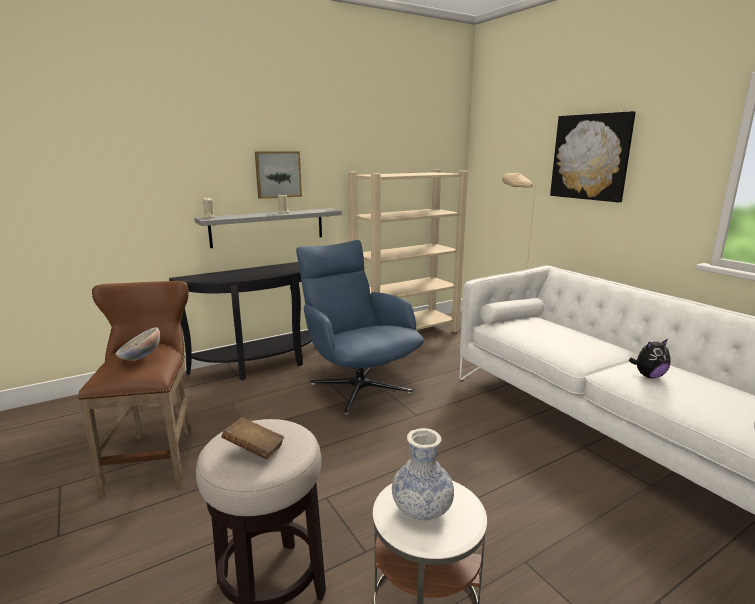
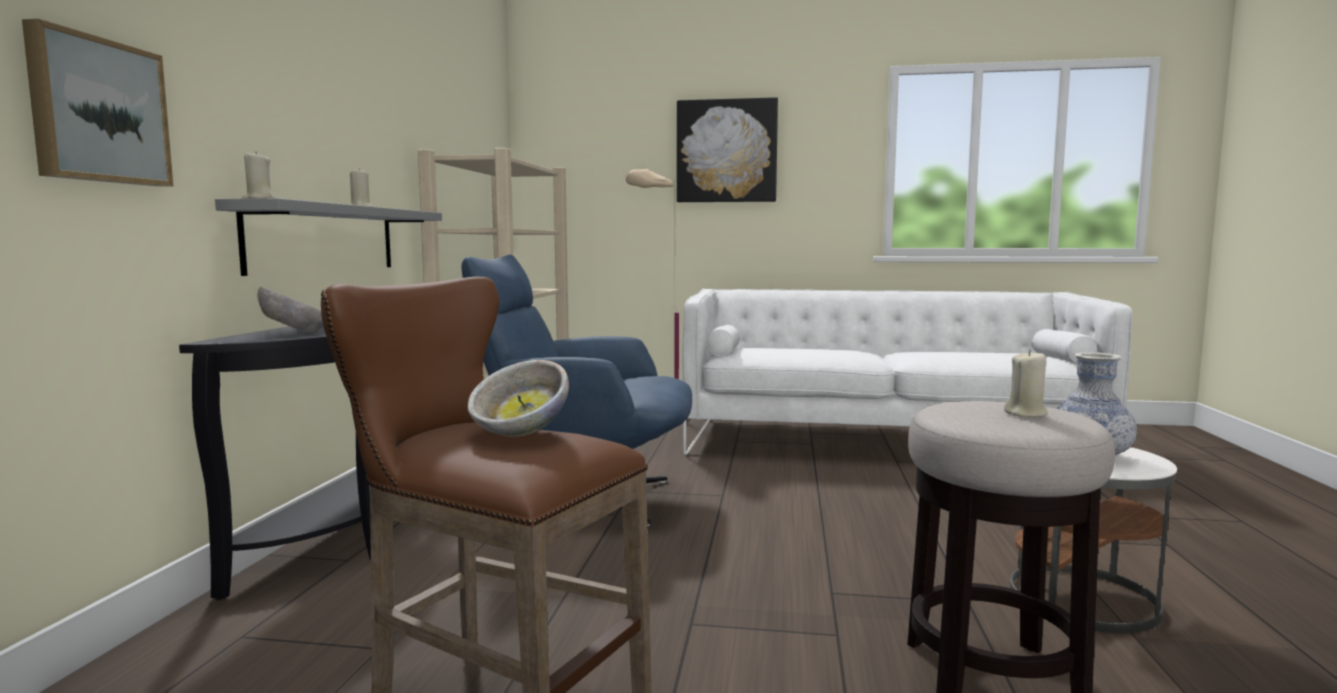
camera: 50 degrees left, 10 degrees down
brown book [221,417,285,460] -> beige candle [1004,350,1048,417]
picture [255,151,302,199] -> picture moved to [22,19,173,187]
plush toy [629,339,671,378] -> none
none -> bowl [257,287,323,332]

